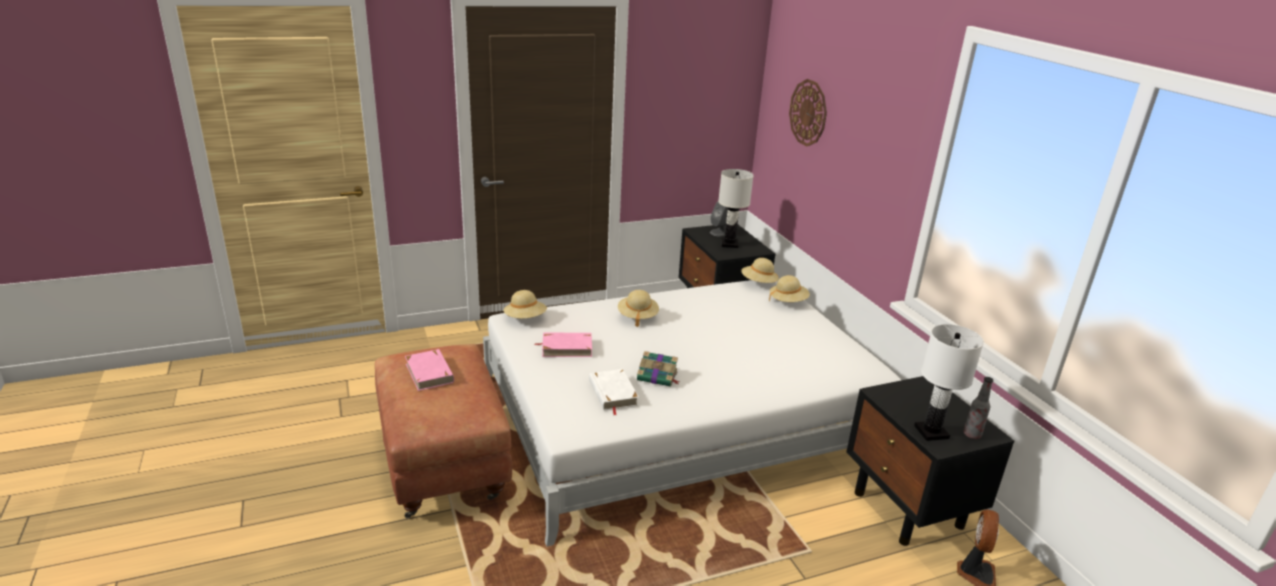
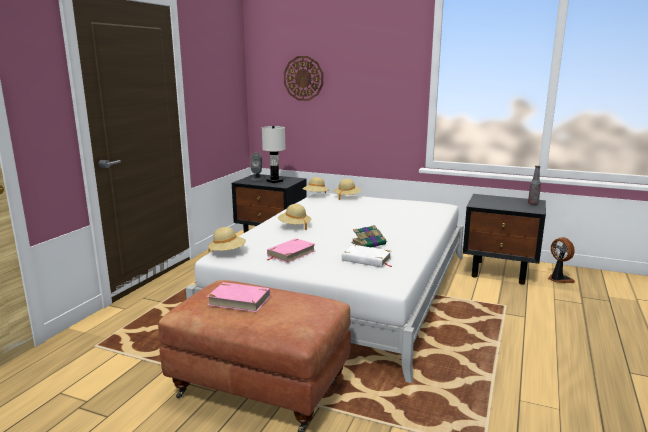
camera: 45 degrees left, 10 degrees down
white table lamp [914,324,984,441] -> none

